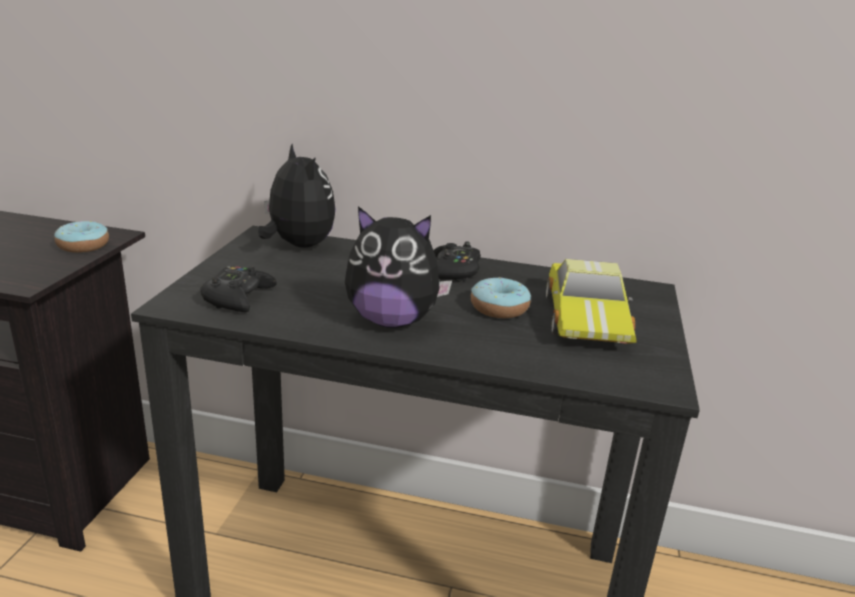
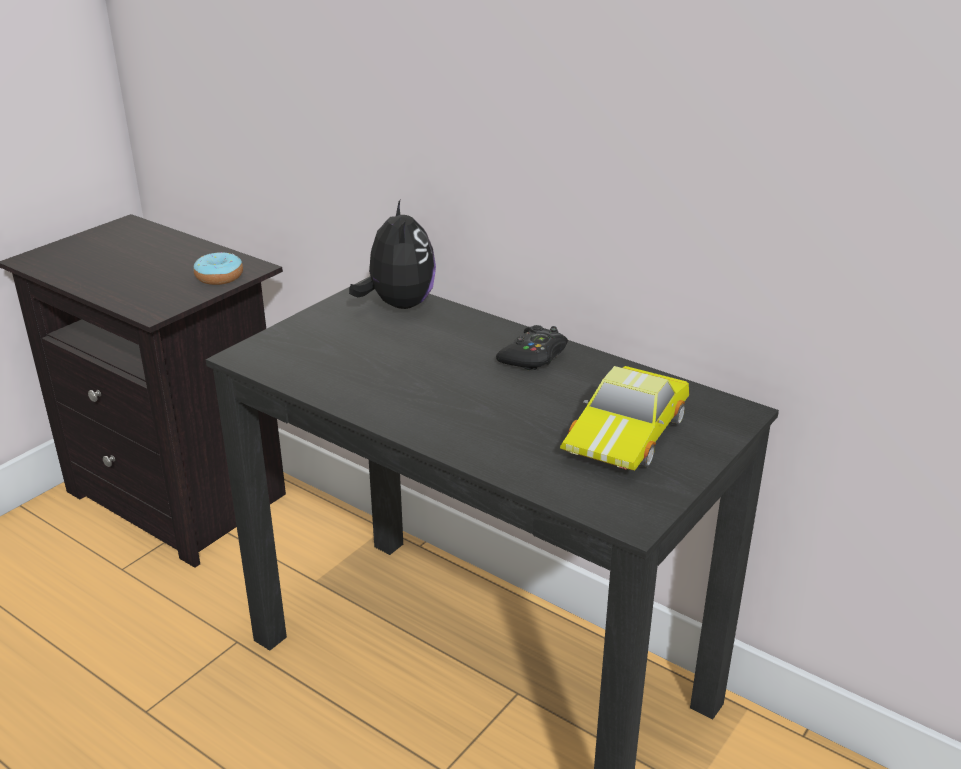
camera: 25 degrees right, 5 degrees up
black game controller [200,266,277,312] -> none
plush toy [345,206,452,328] -> none
donut [471,277,531,318] -> none

